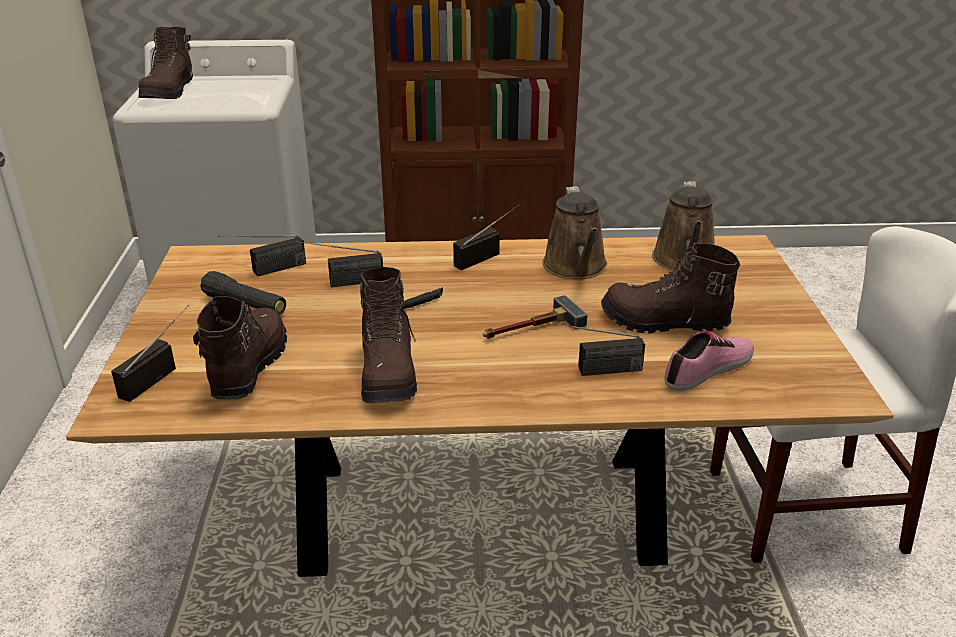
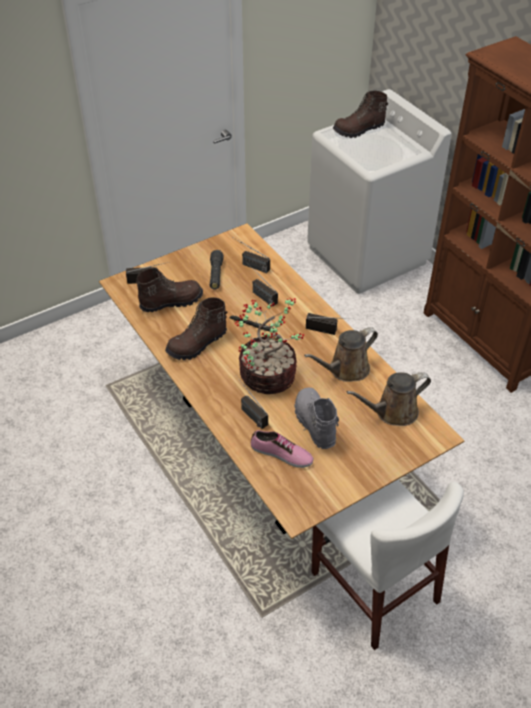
camera: 60 degrees right, 15 degrees up
hammer [482,295,588,339] -> potted plant [235,297,304,394]
brown boot [601,243,740,333] -> grey boot [295,387,339,449]

